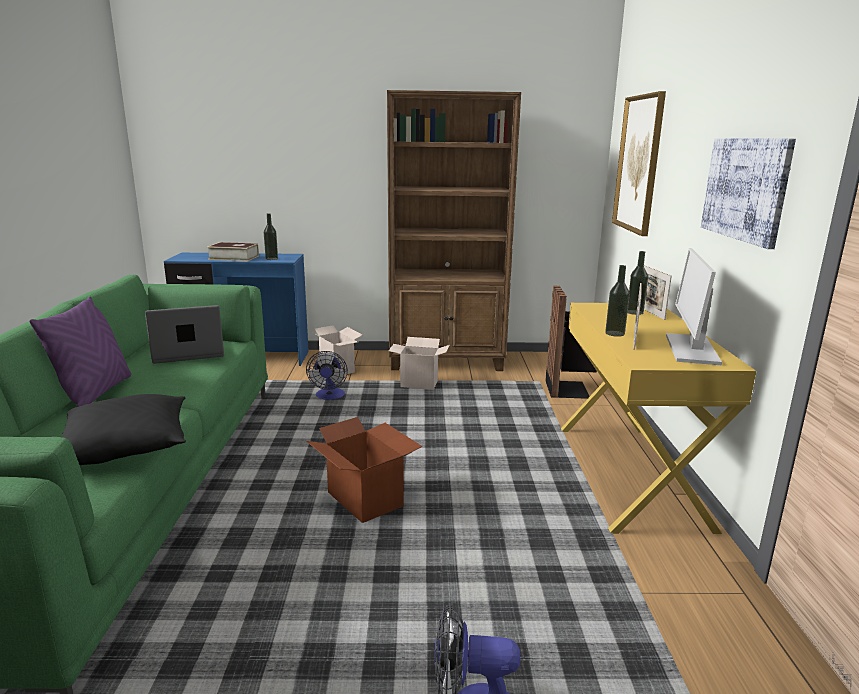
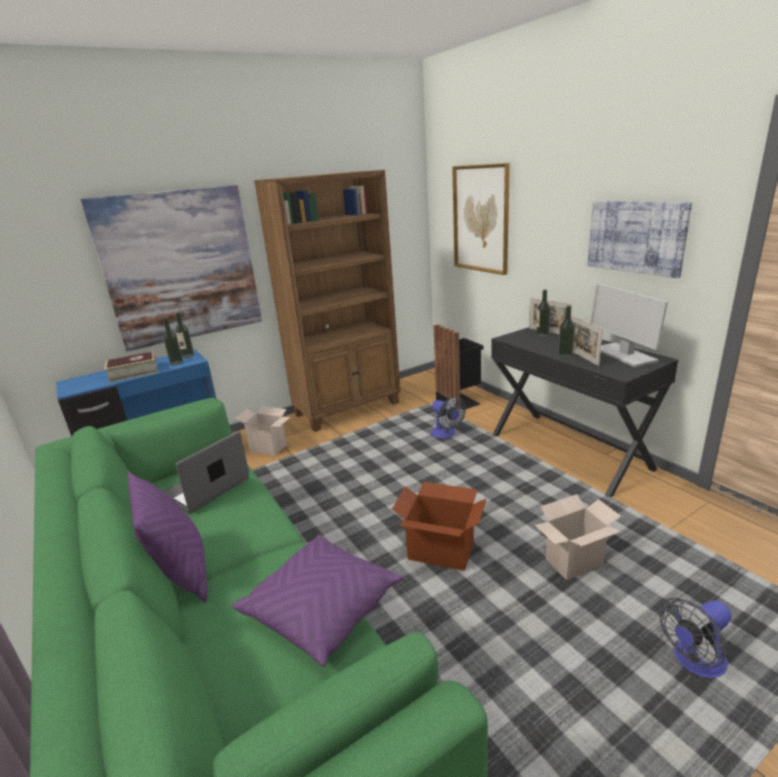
camera: 30 degrees left, 5 degrees up
black pillow [61,394,186,465] -> purple pillow [232,535,403,666]
fan [306,351,348,400] -> fan moved to [431,397,466,438]
cardboard box [388,337,450,390] -> cardboard box moved to [535,494,622,580]
yellow desk [561,303,757,534] -> black desk [491,327,678,497]
none -> picture [80,185,262,351]
none -> bottle [175,312,194,358]

